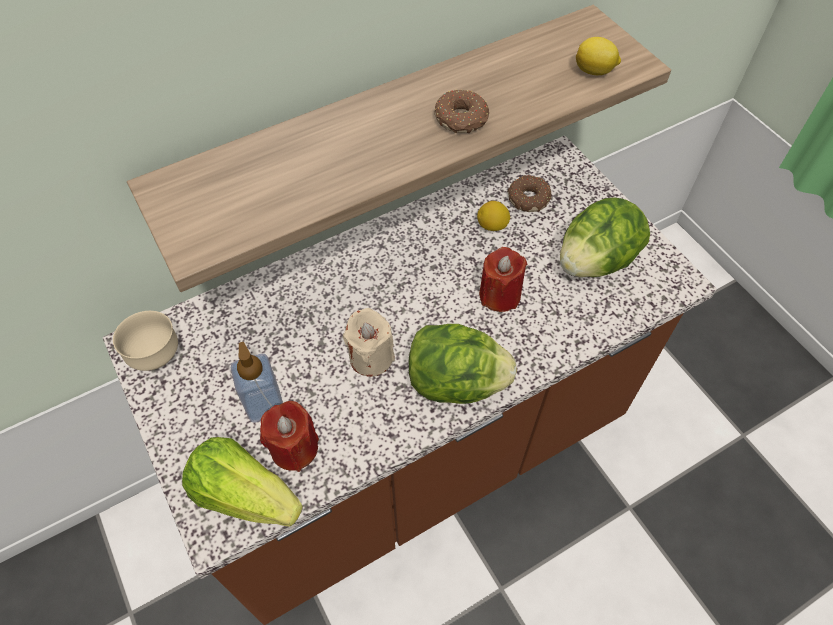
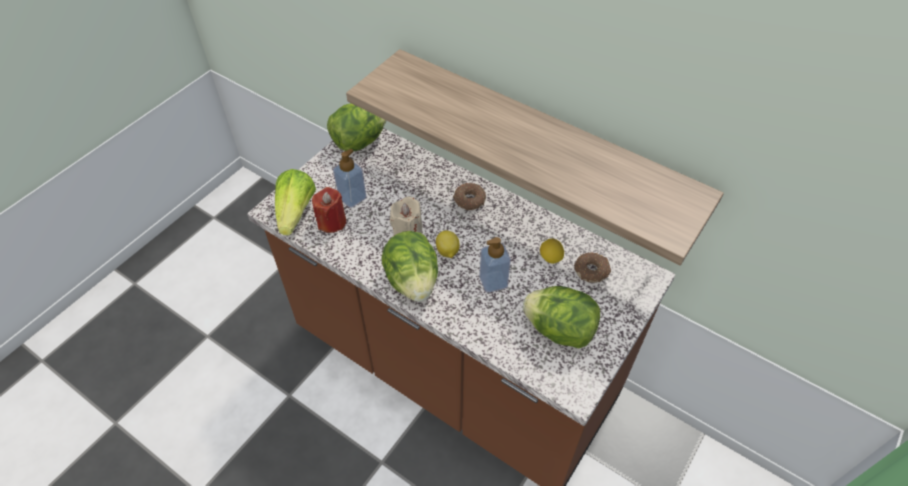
camera: 65 degrees right, 5 degrees down
beige bowl [113,311,178,371] -> lettuce [327,103,386,151]
donut [434,90,489,133] -> donut moved to [453,183,486,210]
red candle [479,247,527,312] -> soap dispenser [480,237,511,293]
lemon [576,37,621,75] -> lemon moved to [436,231,460,258]

